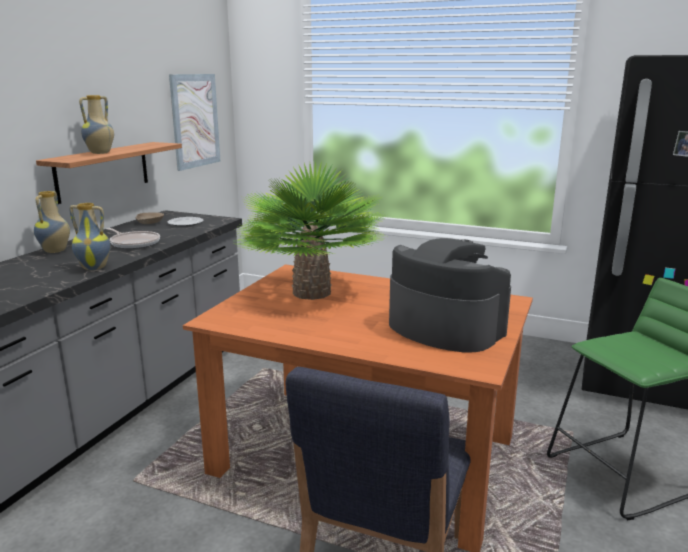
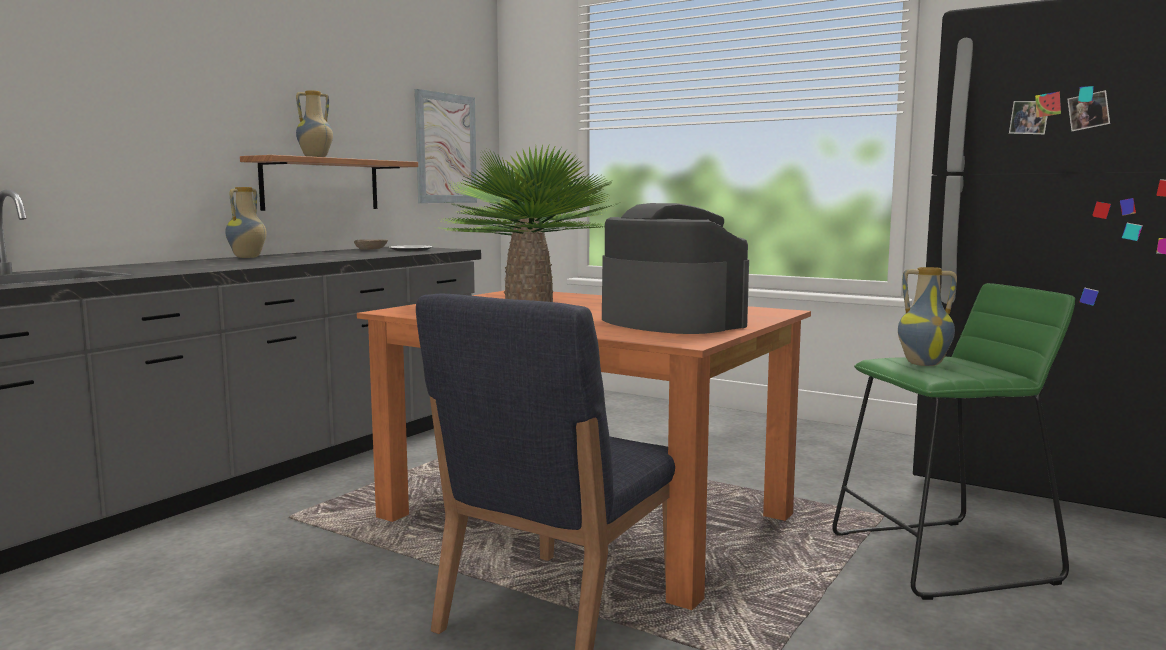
camera: 10 degrees right, 10 degrees down
vase [69,203,111,270] -> vase moved to [898,267,957,366]
frying pan [107,228,160,249] -> none

